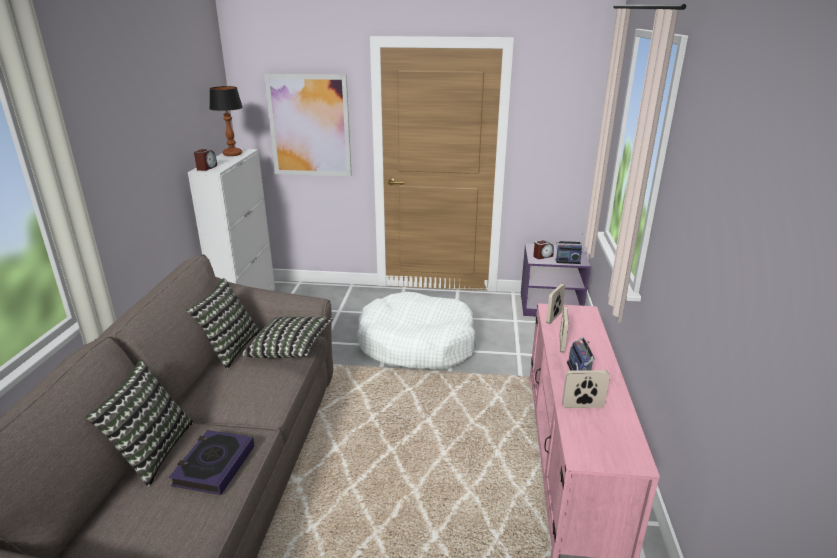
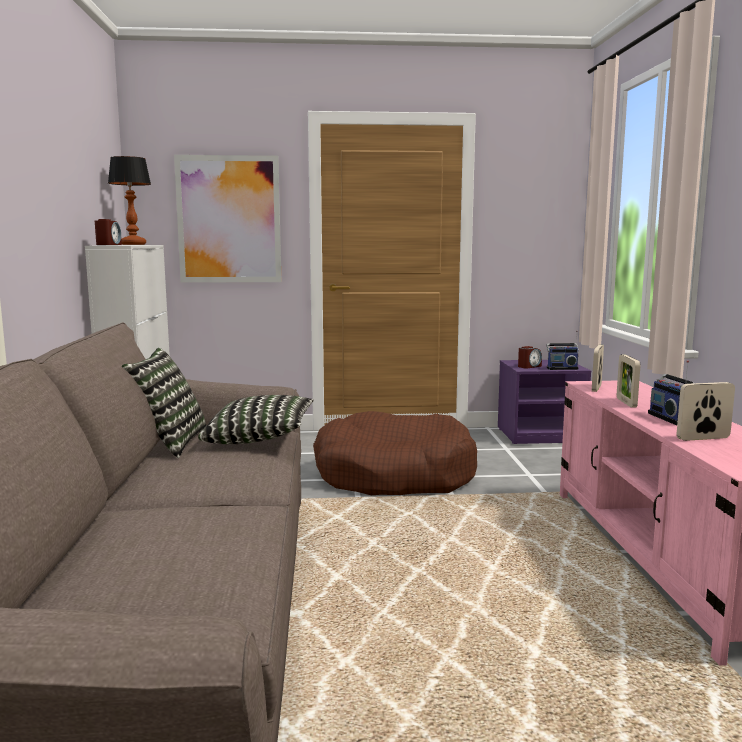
camera: 10 degrees left, 15 degrees down
pillow [86,360,194,487] -> none
book [169,430,254,495] -> none
white dog bed [357,292,476,369] -> brown dog bed [313,411,477,495]

